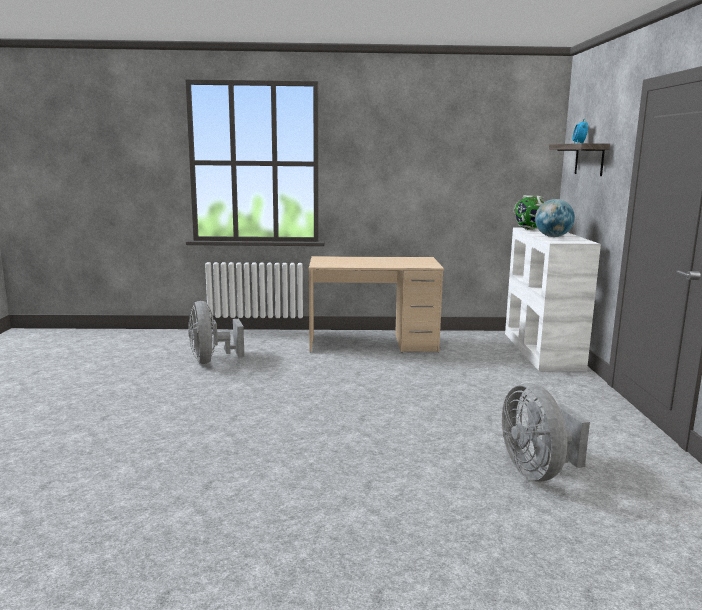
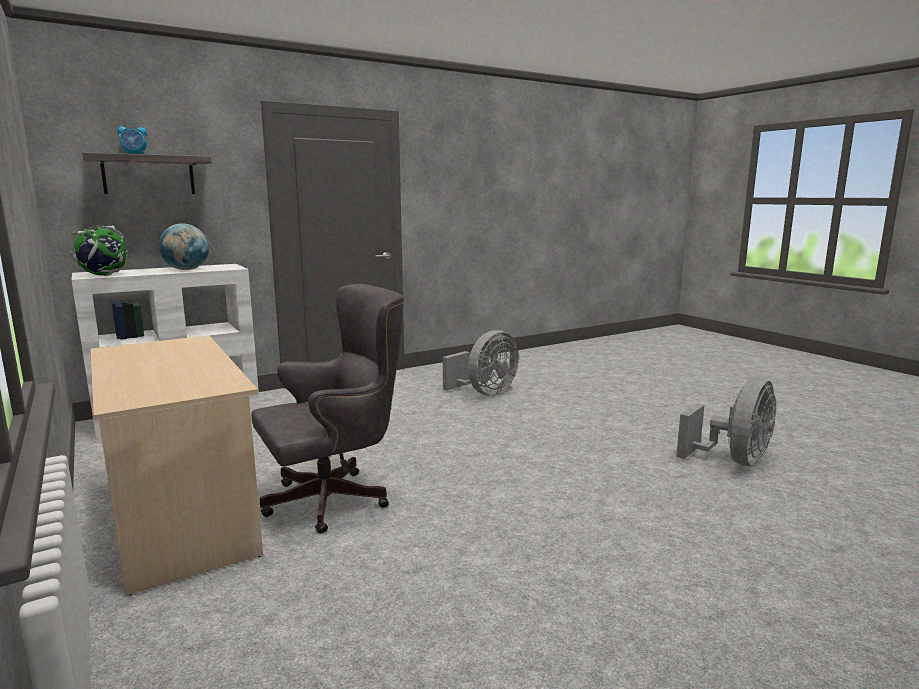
camera: 120 degrees left, 0 degrees up
grey fan [188,301,244,364] -> grey fan moved to [676,378,776,466]
none -> grey office chair [252,284,404,534]

